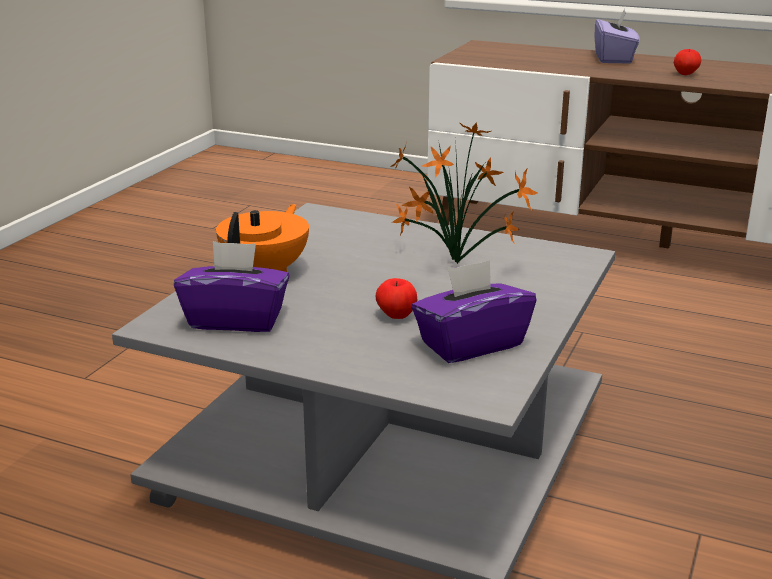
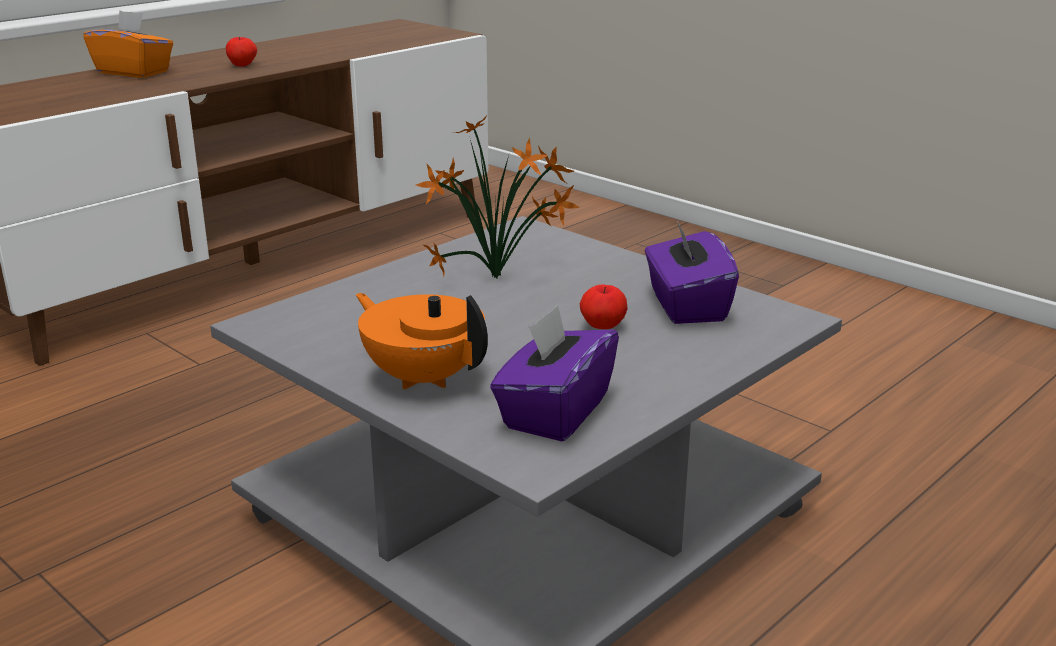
camera: 70 degrees left, 0 degrees up
purple tissue box [595,10,640,64] -> orange tissue box [83,10,173,78]

